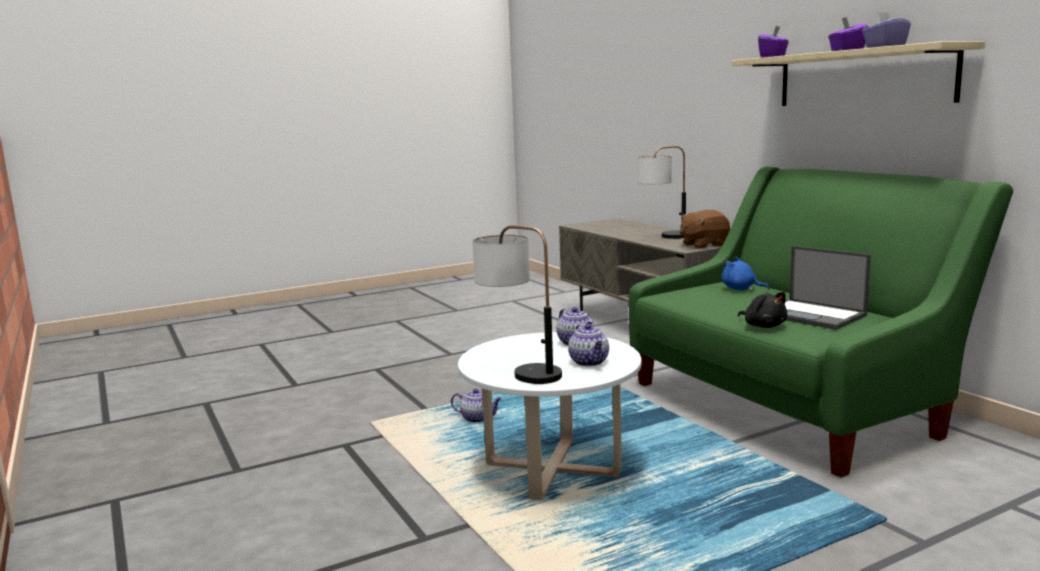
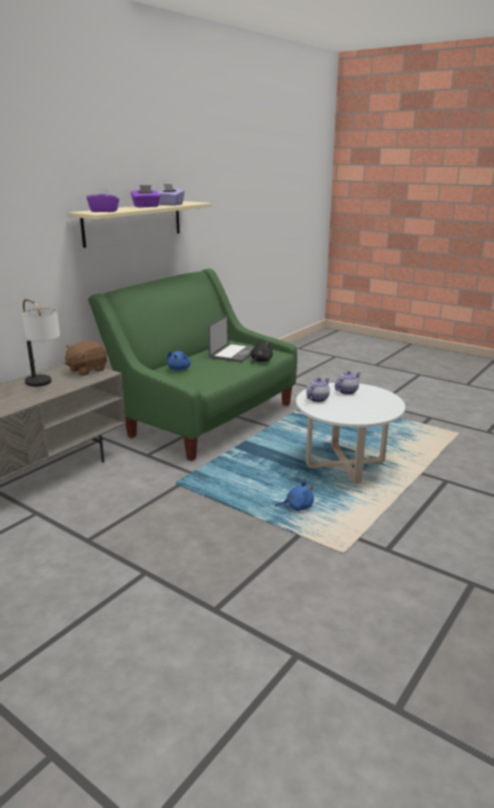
camera: 115 degrees left, 10 degrees up
teapot [451,388,502,422] -> blue plush toy [275,481,314,511]
table lamp [472,225,562,384] -> none
brown plush toy [680,210,730,249] -> brown plush toy turned 90 degrees clockwise [65,340,107,376]

